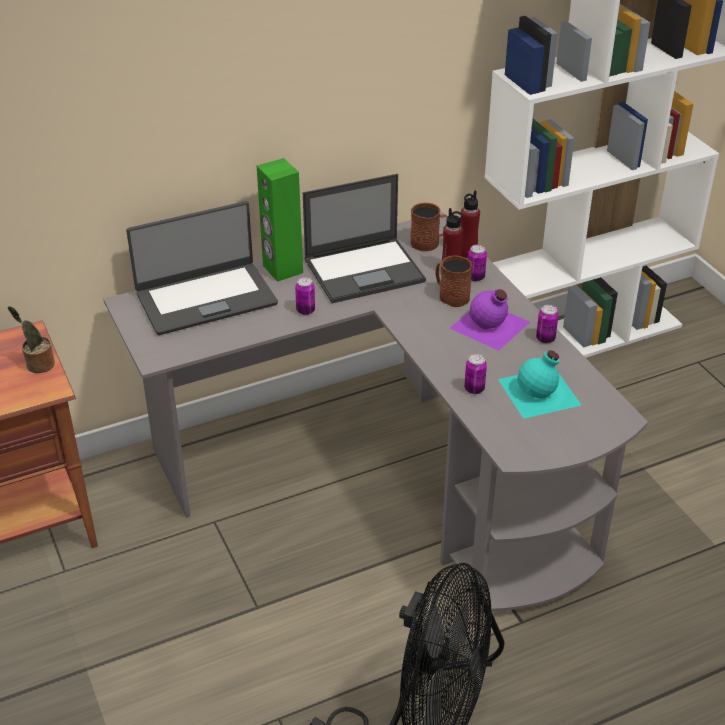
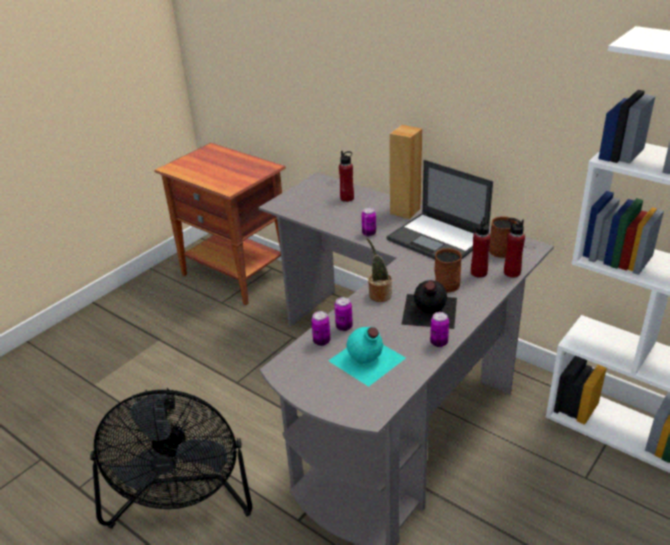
camera: 65 degrees right, 5 degrees down
potted plant [8,306,55,373] -> potted plant moved to [366,238,392,302]
laptop [126,201,278,335] -> red bottle [339,150,354,202]
green speaker [257,158,303,282] -> brown speaker [390,125,422,219]
purple bottle [450,289,530,351] -> black bottle [401,280,457,329]
can [468,245,487,281] -> can moved to [311,311,330,346]

